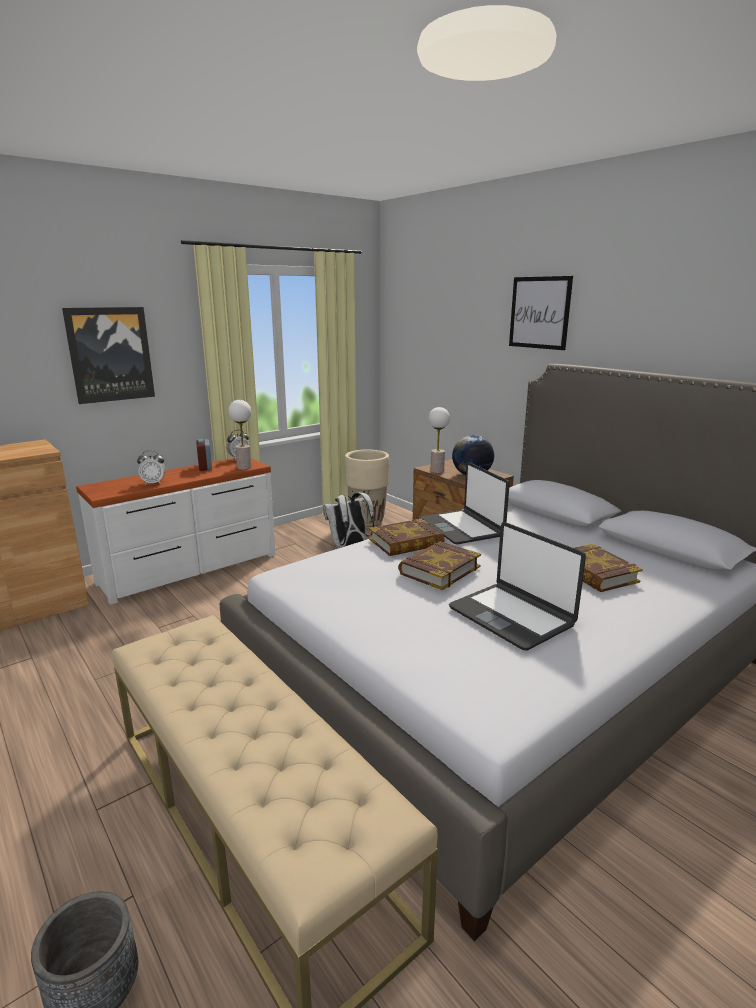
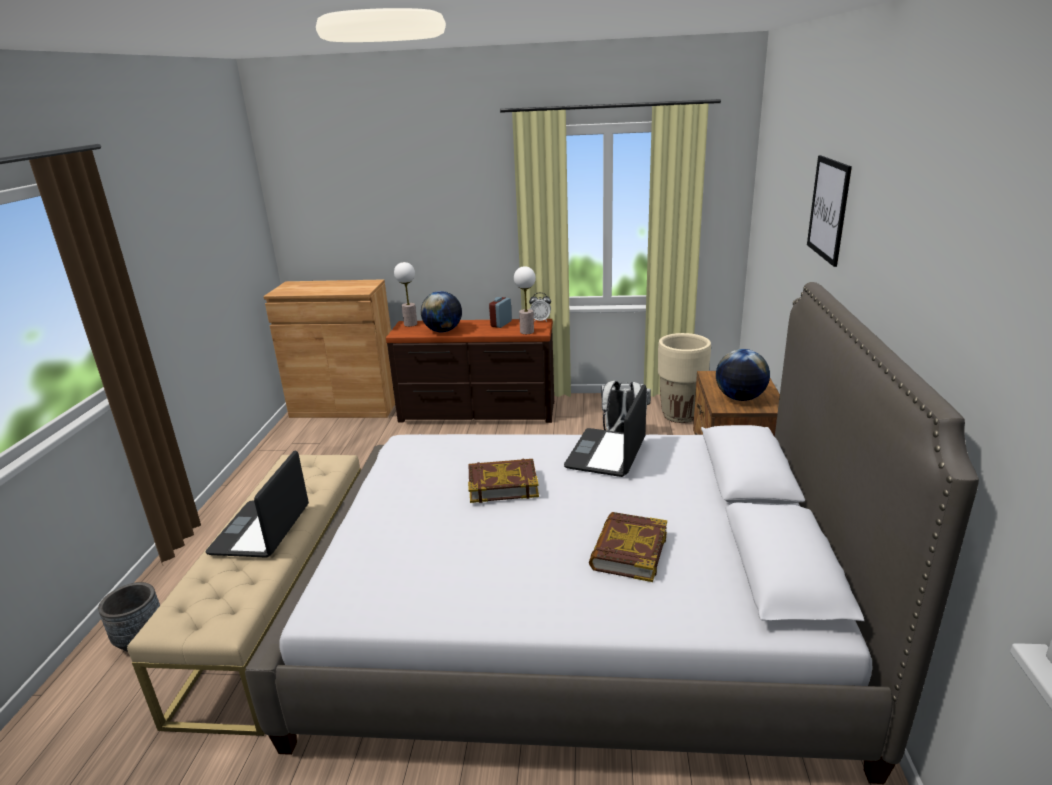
camera: 45 degrees right, 5 degrees up
picture [62,307,155,404] -> none
white dresser [76,458,276,605] -> brown dresser [386,319,554,423]
alarm clock [137,450,166,485] -> globe [421,291,462,332]
book [369,519,445,556] -> none
table lamp [429,407,450,473] -> table lamp moved to [394,262,417,327]
laptop [449,522,586,651] -> laptop moved to [206,451,309,558]

